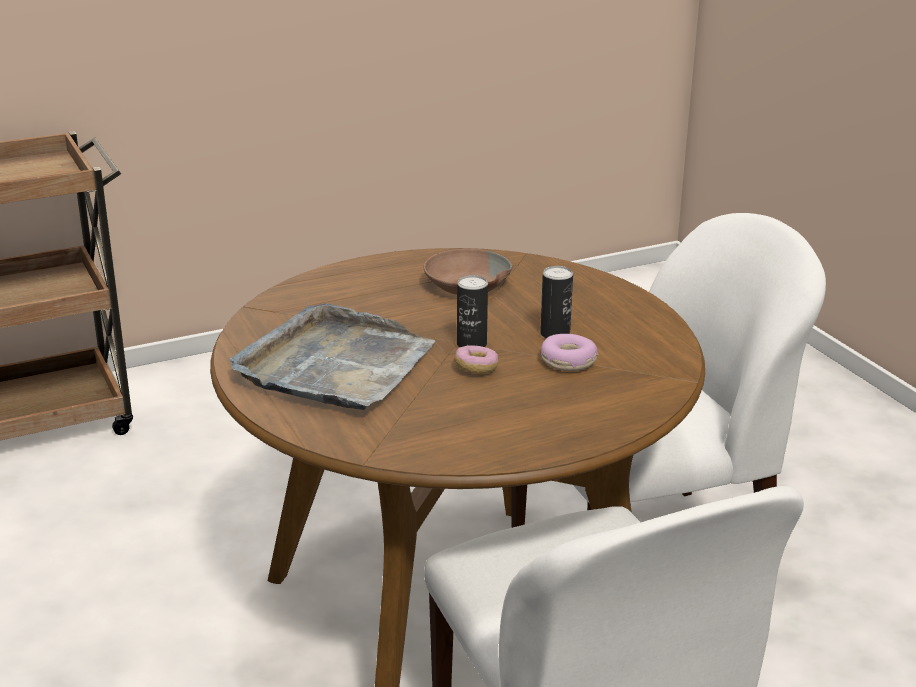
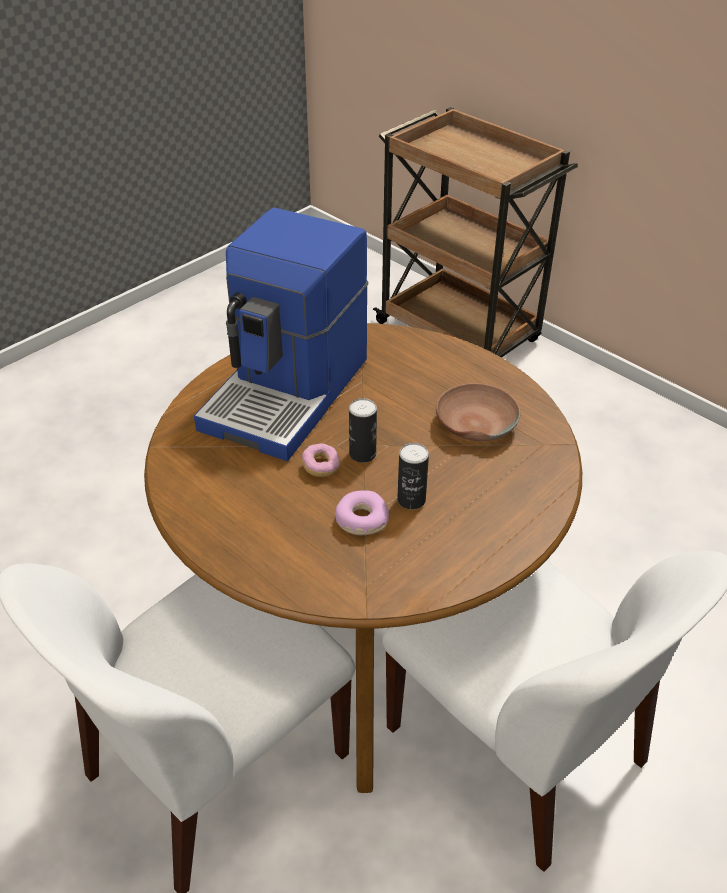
camera: 70 degrees right, 15 degrees up
grey tray [230,304,435,410] -> coffee machine [194,207,368,461]

